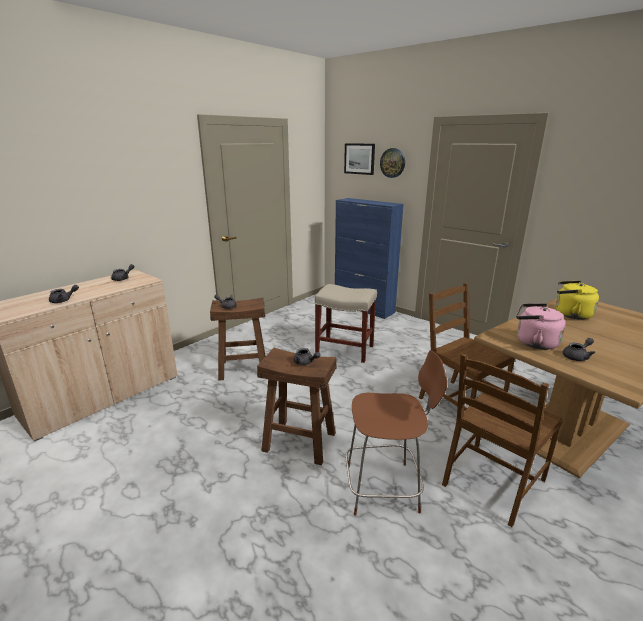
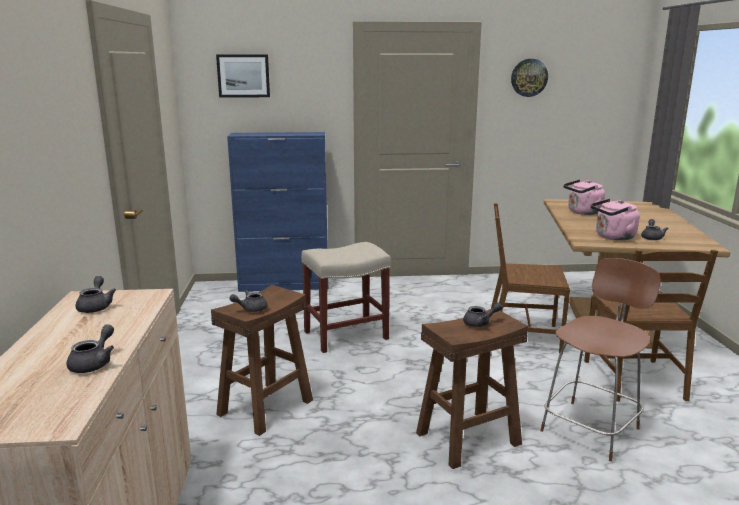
camera: 45 degrees left, 5 degrees down
wall clock [380,148,405,178] -> wall clock moved to [511,59,548,97]
yellow kettle [556,281,599,320] -> pink kettle [563,180,605,215]

